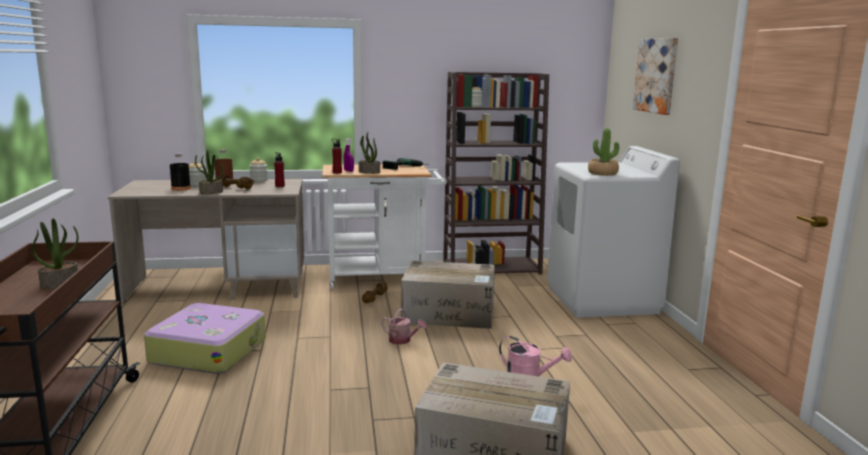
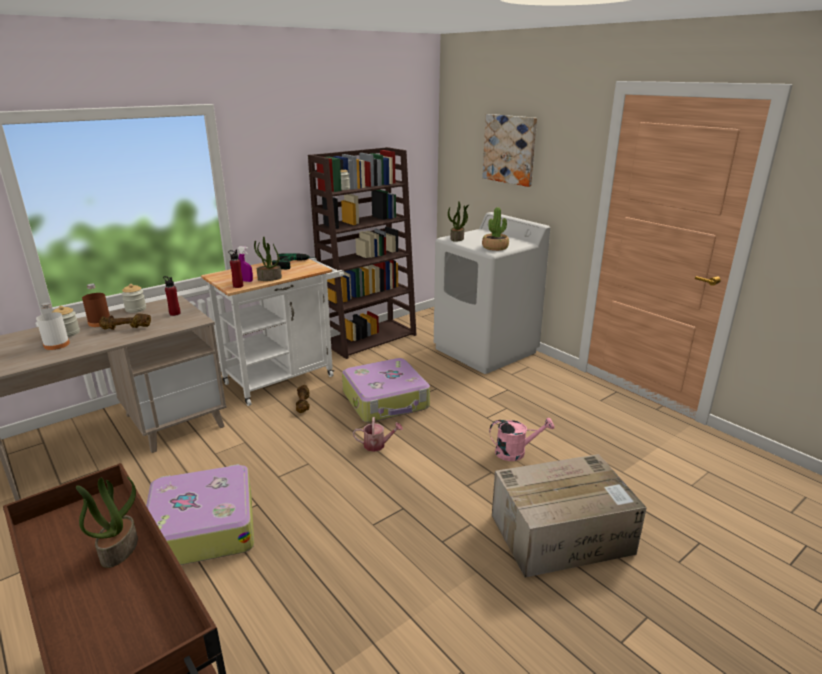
camera: 30 degrees left, 10 degrees up
black bottle [170,153,191,191] -> white bottle [36,303,70,350]
potted plant [195,150,223,194] -> potted plant moved to [448,201,469,242]
cardboard box [401,260,495,329] -> suitcase [342,358,430,423]

